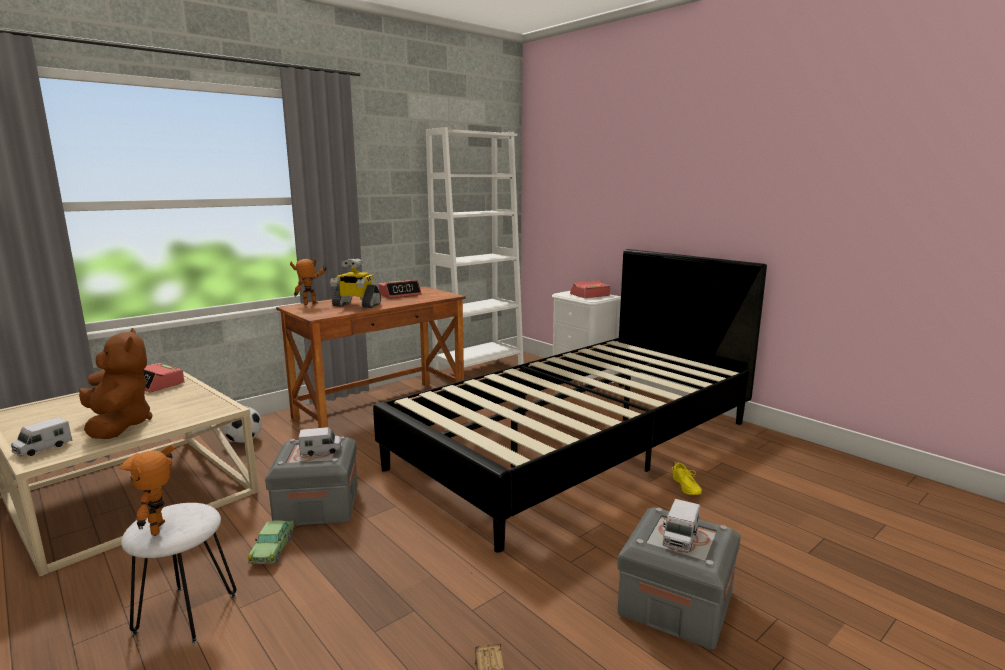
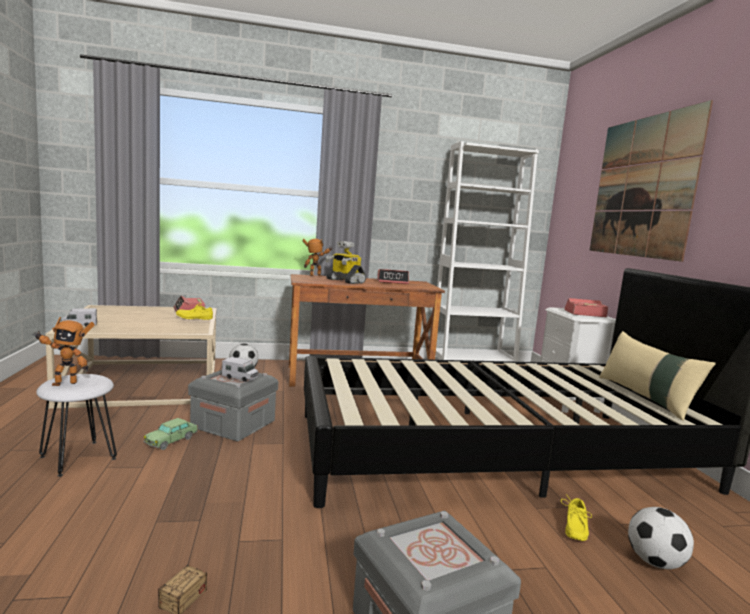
camera: 30 degrees right, 5 degrees down
brown plush toy [79,328,153,439] -> none
toy robot [119,445,176,536] -> toy robot turned 135 degrees counterclockwise [33,317,95,386]
toy truck [663,499,700,552] -> none
none -> yellow shoe [176,300,213,320]
none -> picture [589,100,713,262]
none -> beige pillow [599,331,716,421]
none -> football [628,507,694,569]

